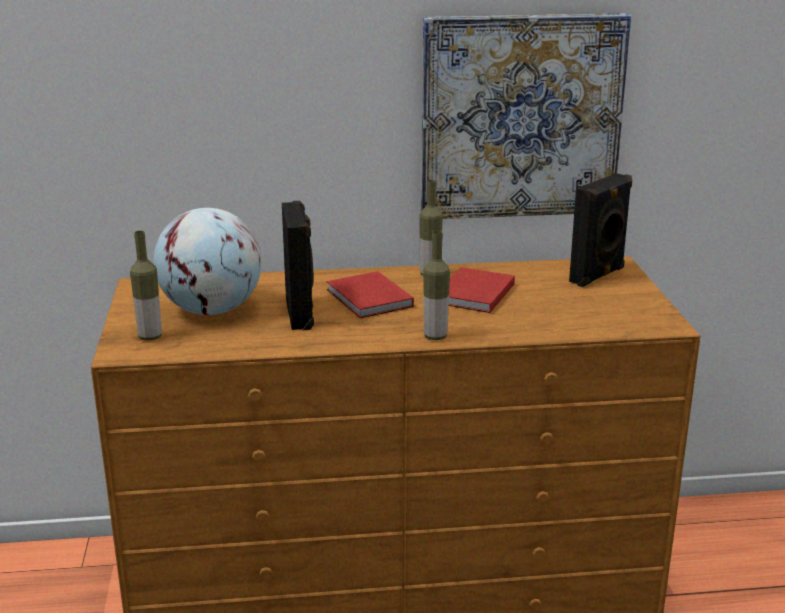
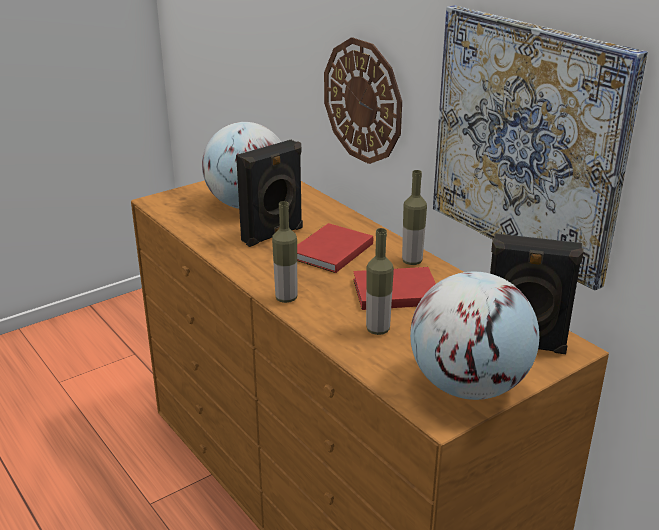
camera: 60 degrees right, 5 degrees up
bottle [130,231,162,341] -> bottle moved to [366,228,394,335]
none -> wall clock [324,37,402,164]
none -> globe [410,272,539,400]

